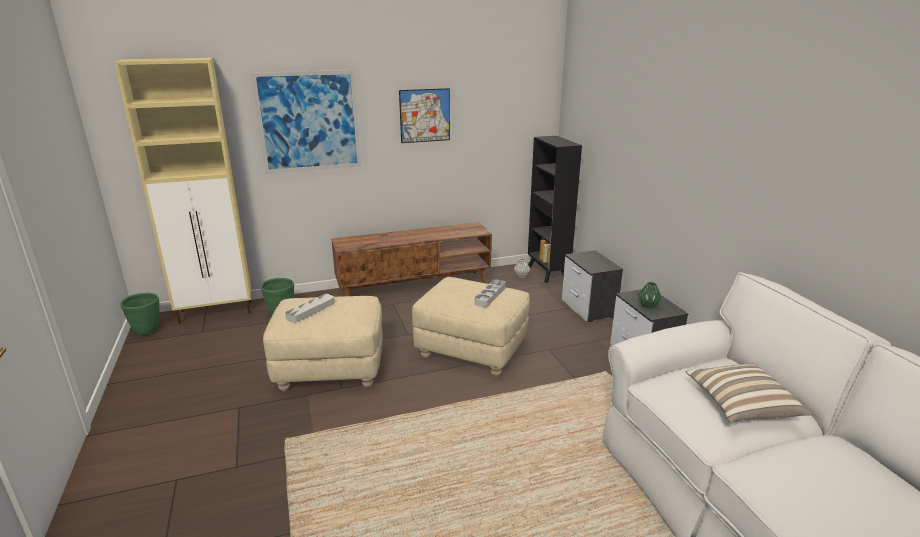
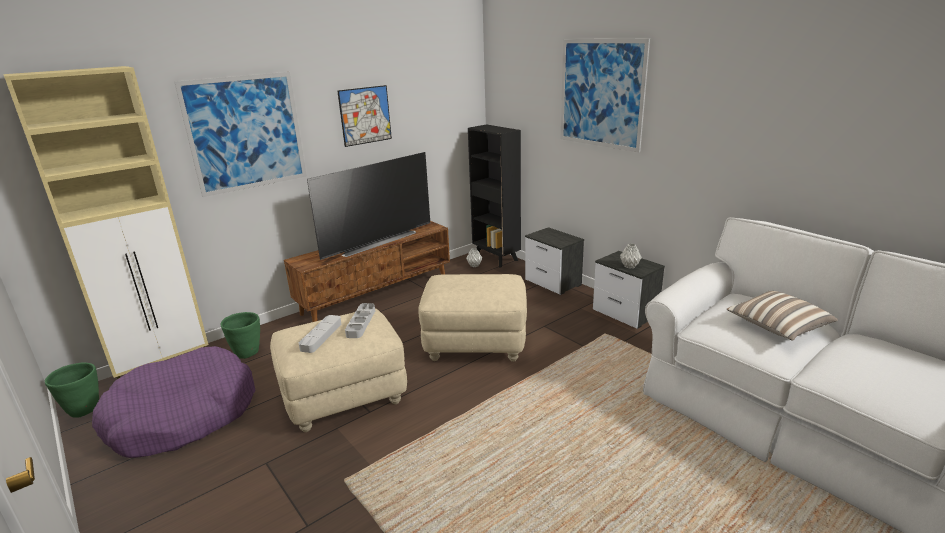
camera: 20 degrees left, 0 degrees up
grey tray [475,279,506,307] -> grey tray moved to [345,303,375,338]
green vase [638,282,662,309] -> grey vase [620,244,642,269]
none -> purple dog bed [92,346,256,458]
none -> television [307,152,430,260]
none -> picture [561,39,650,152]

